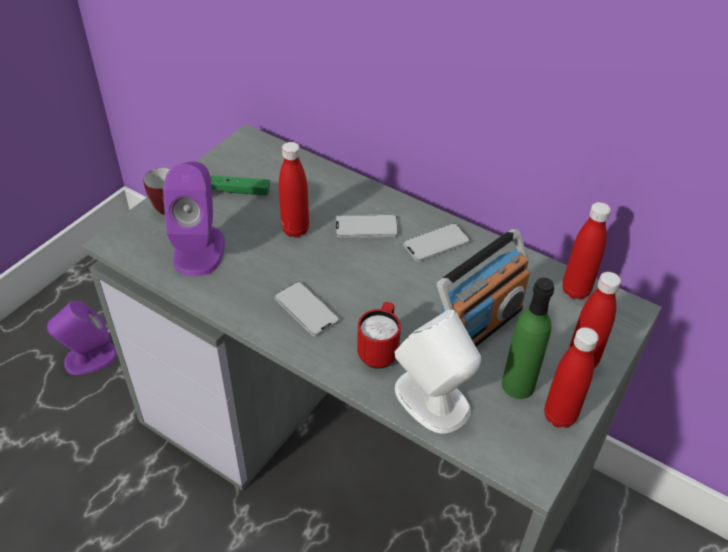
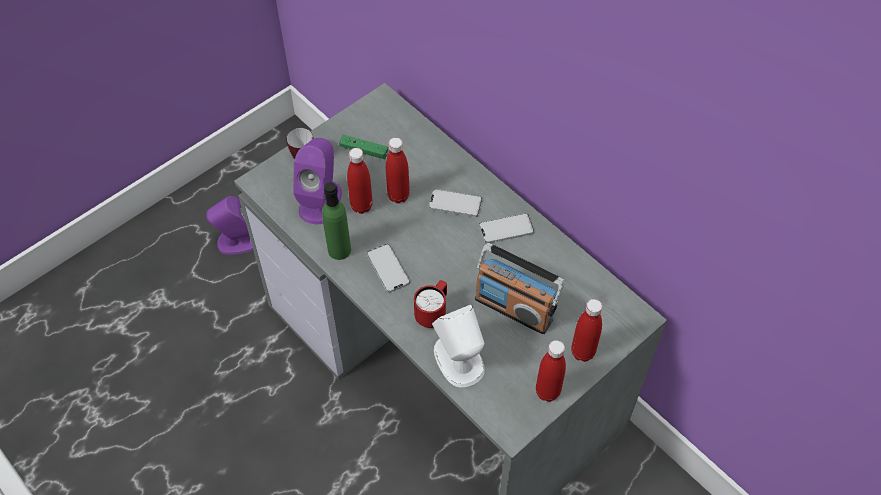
camera: 15 degrees right, 10 degrees up
radio [437,229,530,346] -> radio turned 60 degrees clockwise [475,243,565,334]
green bottle [502,278,554,399] -> green bottle moved to [322,182,351,260]
red bottle [562,202,611,299] -> red bottle moved to [347,148,373,214]

